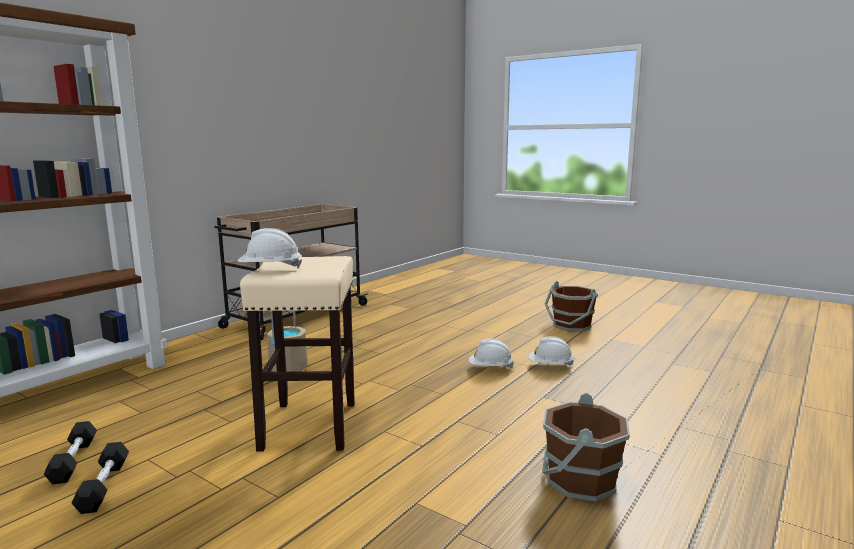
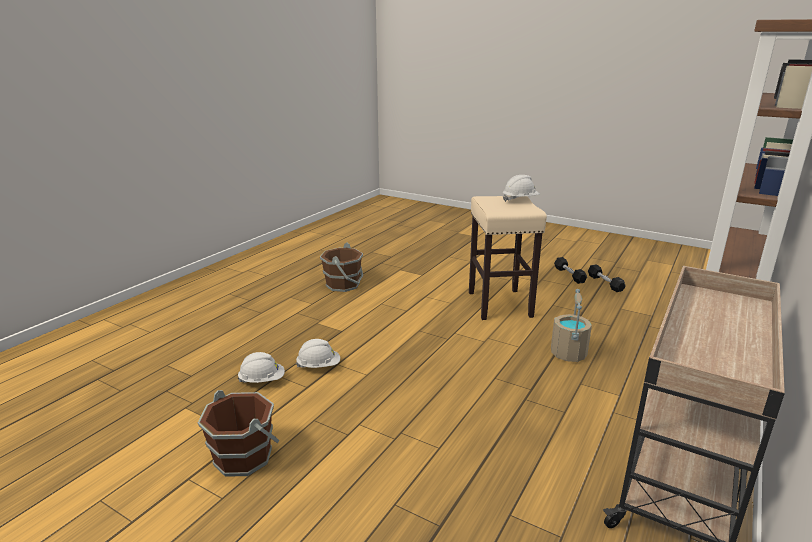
camera: 175 degrees right, 10 degrees up
white hard hat [469,339,514,368] -> white hard hat moved to [238,352,285,383]

